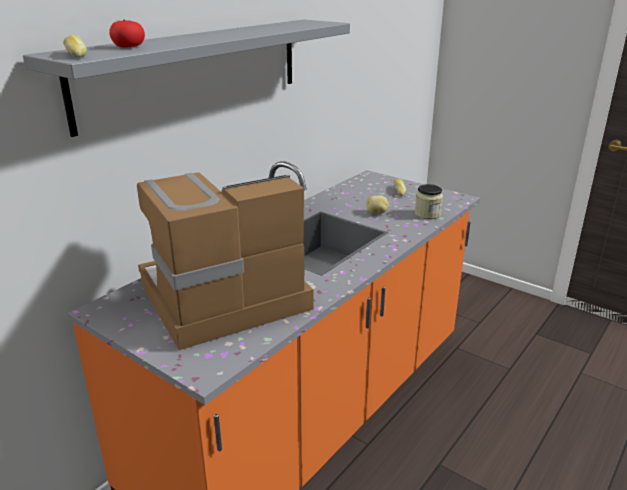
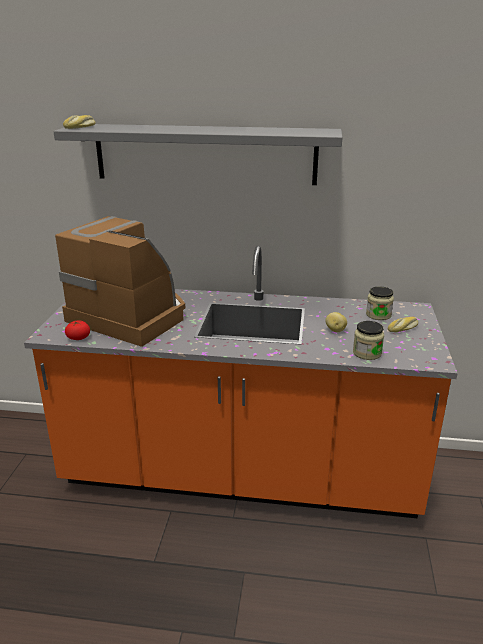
camera: 60 degrees right, 0 degrees up
tomato [109,20,145,48] -> tomato moved to [65,320,90,340]
none -> jar [366,287,394,320]

